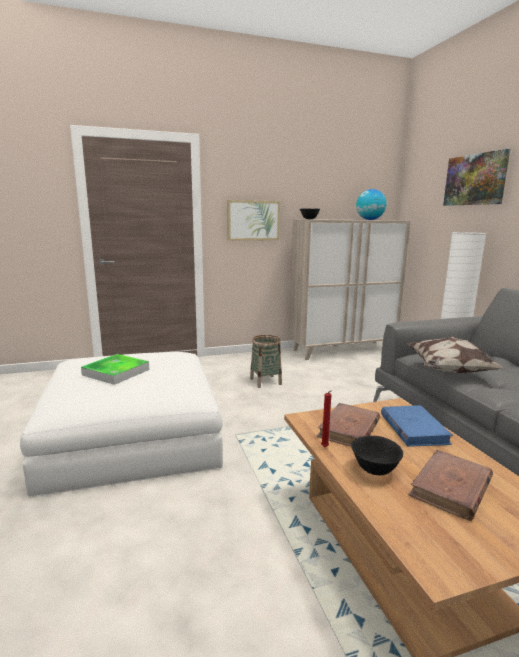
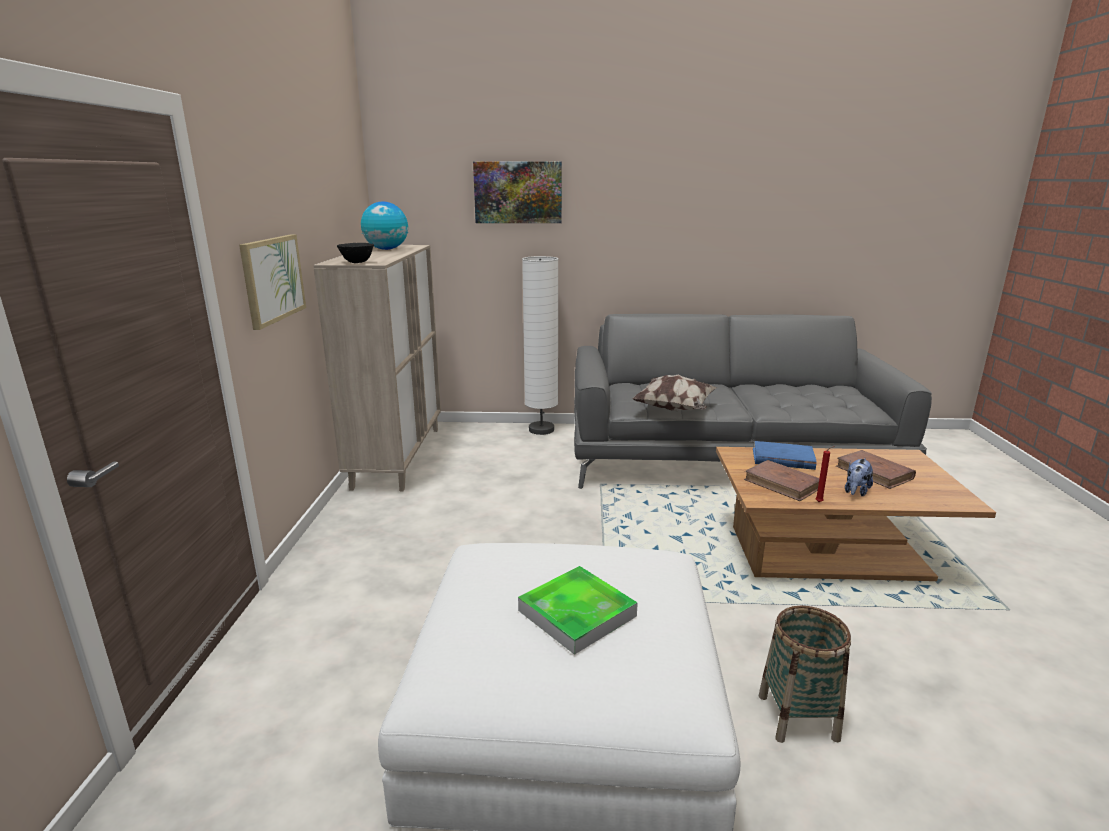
camera: 70 degrees left, 5 degrees up
basket [250,335,282,388] -> basket moved to [759,606,851,743]
black bowl [351,435,403,475] -> plush toy [845,458,873,496]

